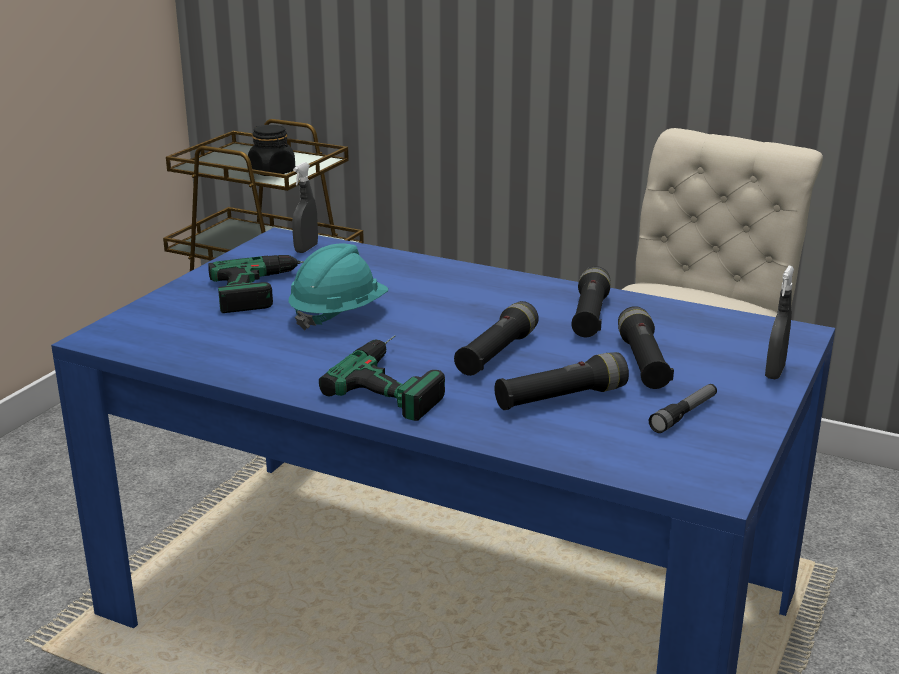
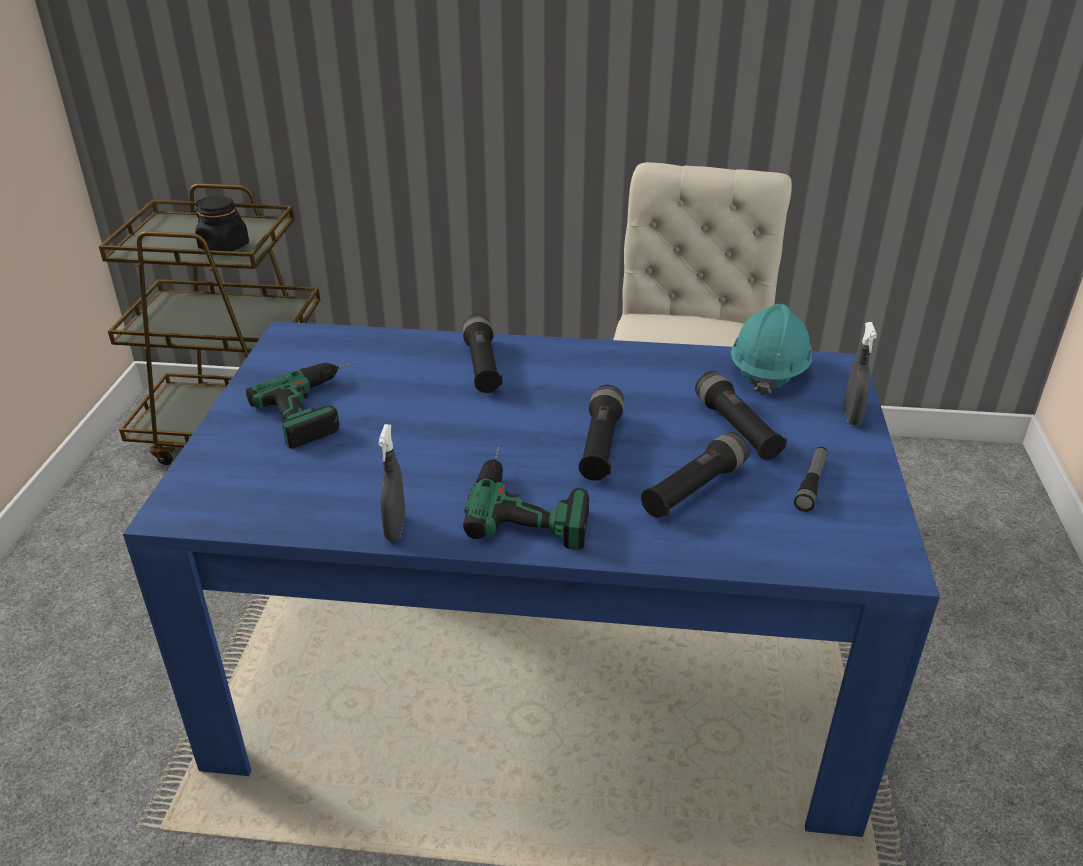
camera: 20 degrees left, 10 degrees up
turquoise hard hat [288,243,388,330] -> turquoise hard hat moved to [731,304,812,396]
grey spray bottle [292,162,318,253] -> grey spray bottle moved to [379,424,405,541]
black flashlight [571,266,611,337] -> black flashlight moved to [462,314,502,393]

